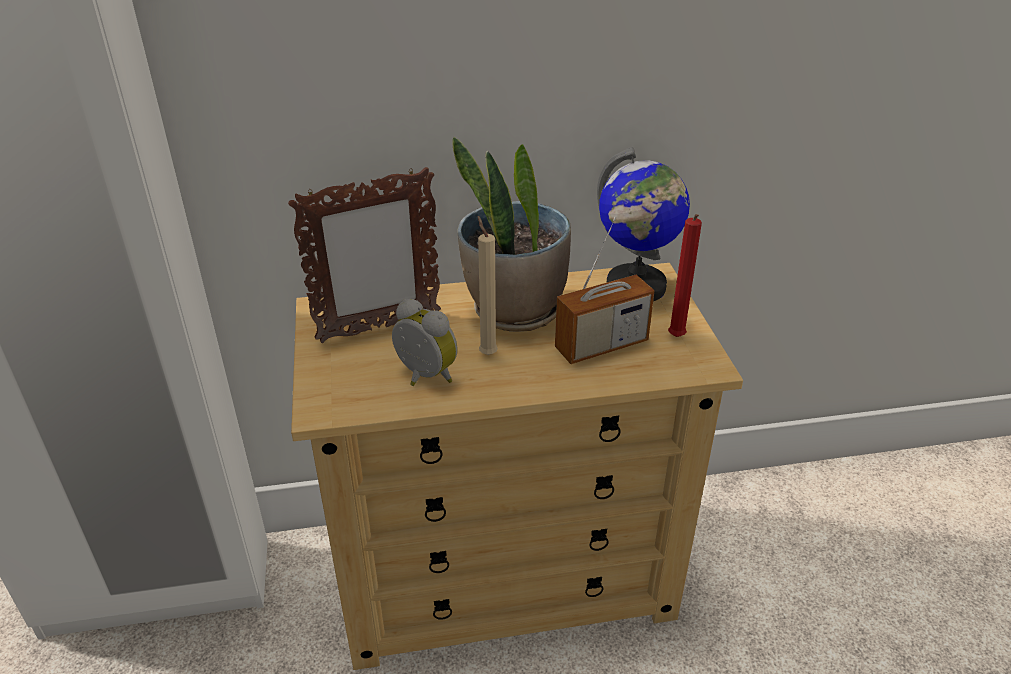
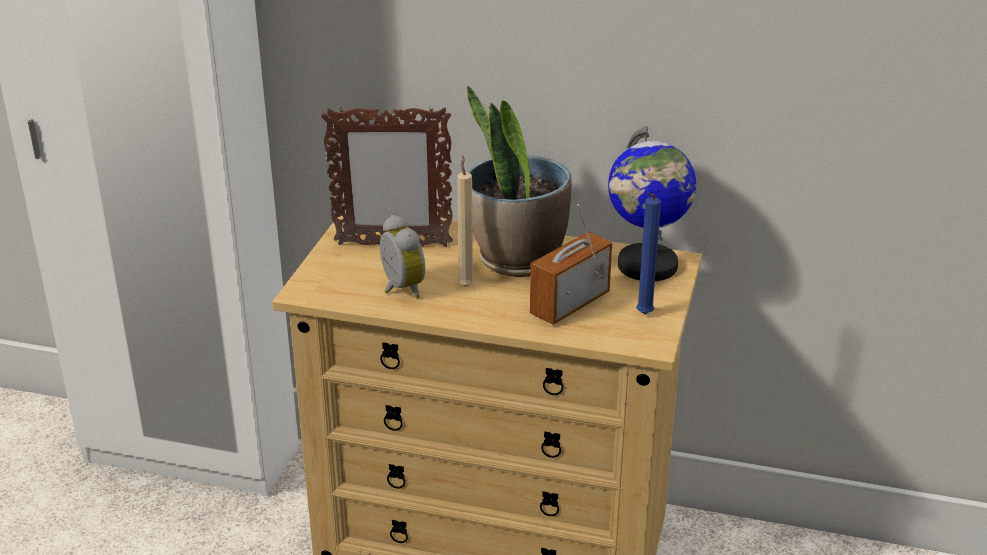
camera: 25 degrees right, 5 degrees down
radio [555,217,654,364] -> radio turned 135 degrees clockwise [530,204,612,325]
red candle [668,214,702,337] -> blue candle [636,192,661,314]

